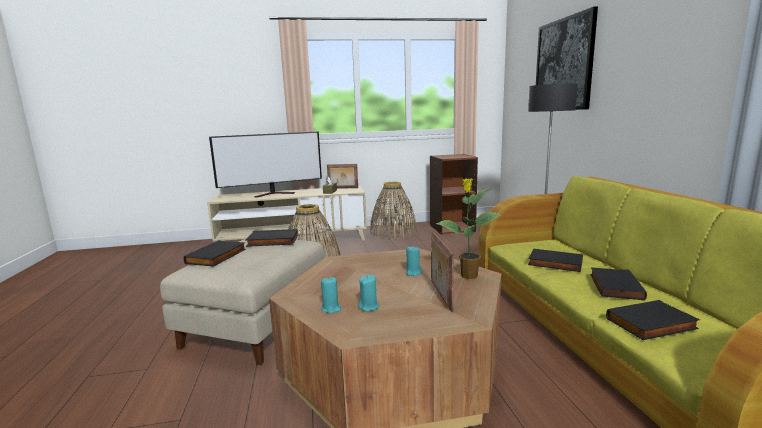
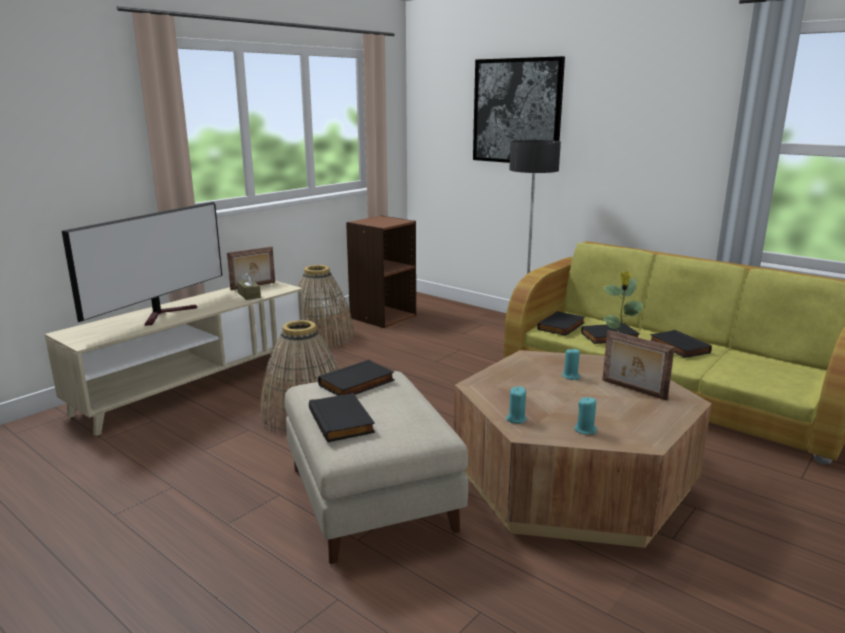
camera: 40 degrees left, 5 degrees up
turquoise candle [358,275,379,311] -> turquoise candle moved to [506,387,527,424]
black book [606,300,700,340] -> black book moved to [537,311,585,336]

